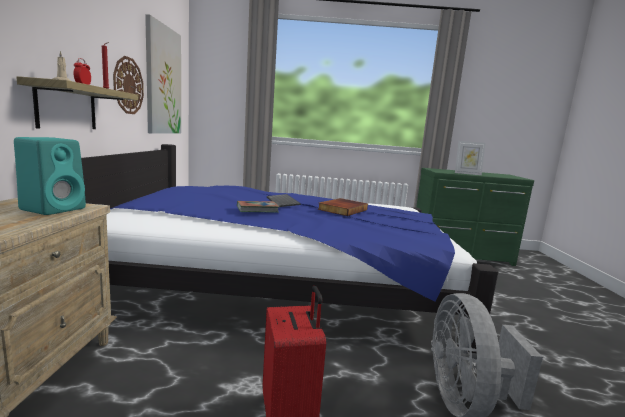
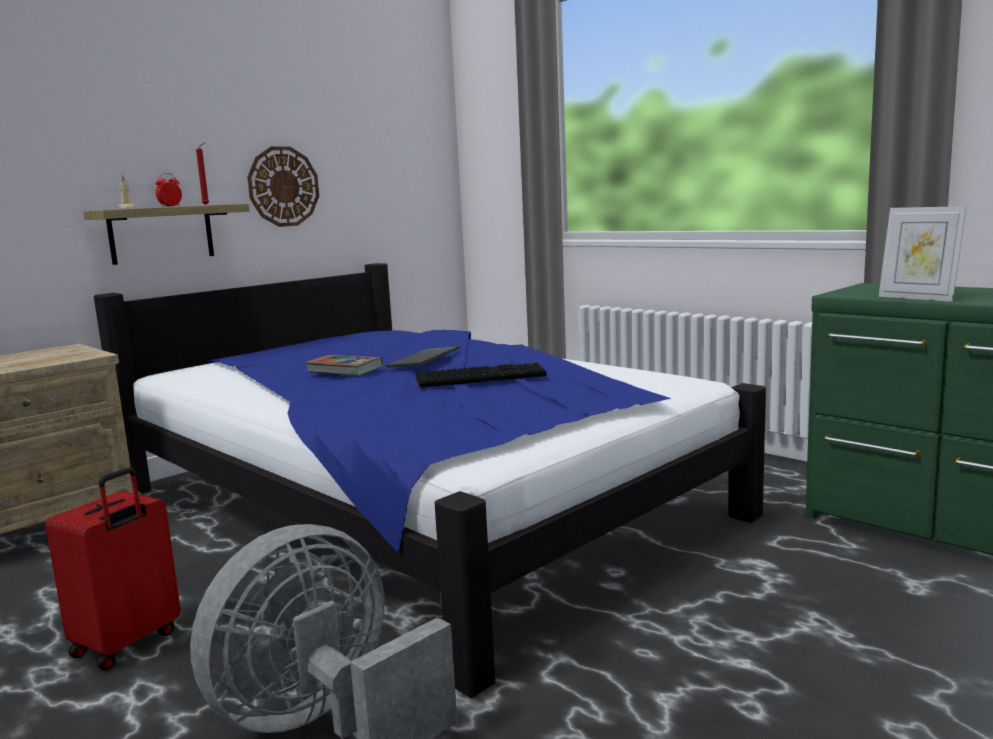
camera: 45 degrees right, 0 degrees up
turquoise speaker [14,137,86,215] -> none
picture [145,14,181,134] -> none
book [318,198,368,216] -> keyboard [415,363,547,388]

